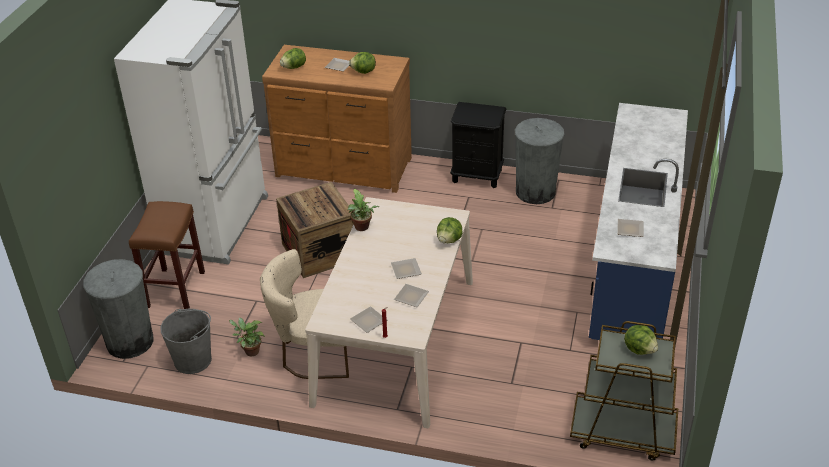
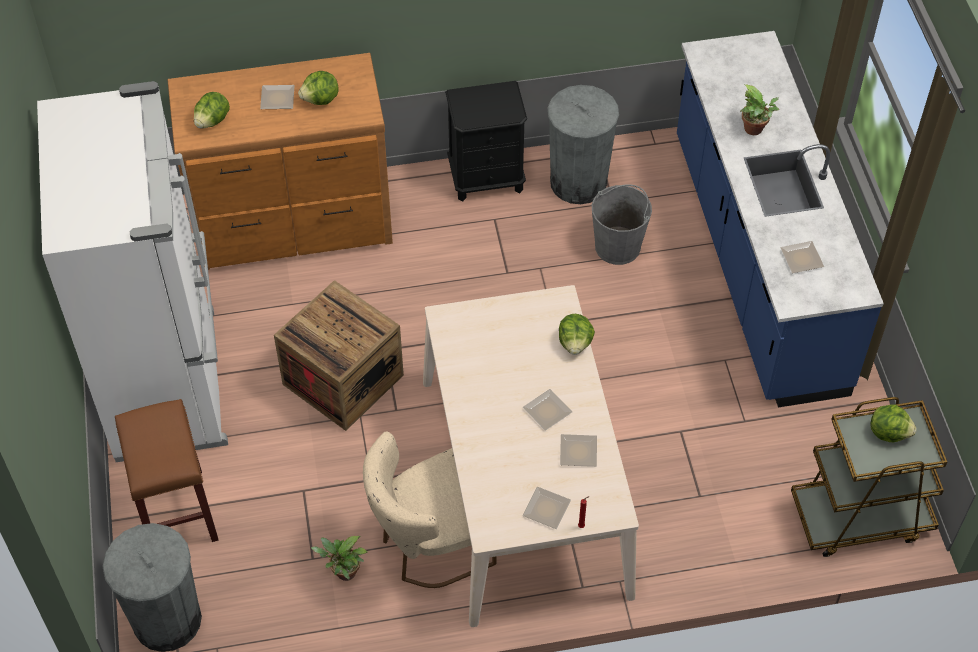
camera: 25 degrees left, 15 degrees up
grey bucket [160,309,212,374] -> grey bucket moved to [592,184,652,265]
potted plant [347,189,380,231] -> potted plant moved to [740,84,779,135]

